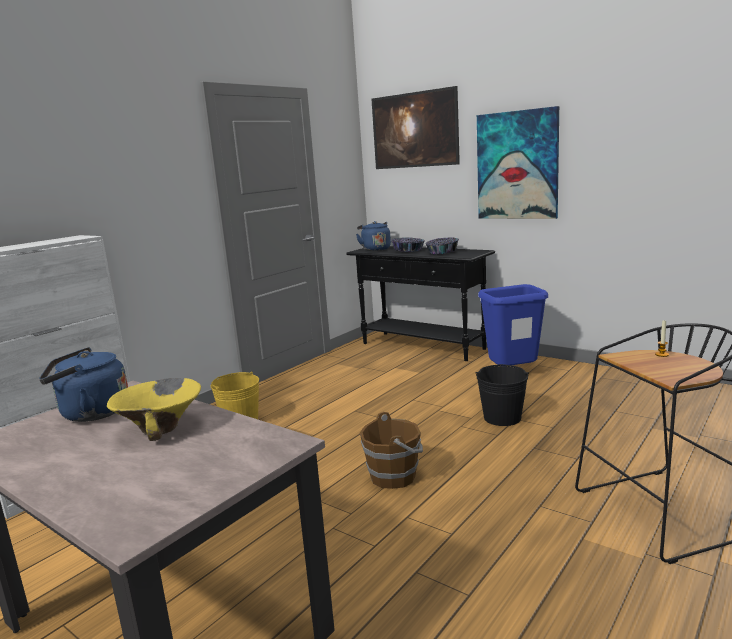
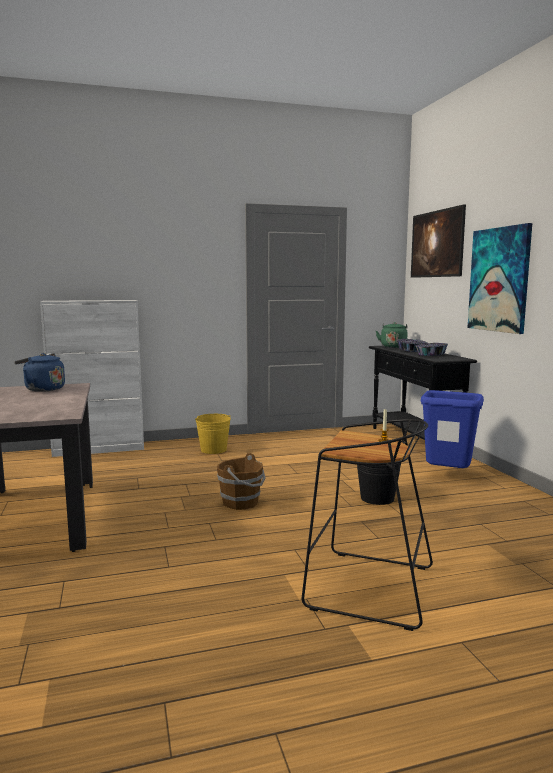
camera: 35 degrees right, 5 degrees down
yellow bowl [107,378,201,441] -> none
blue kettle [356,221,391,251] -> green kettle [376,322,408,348]

